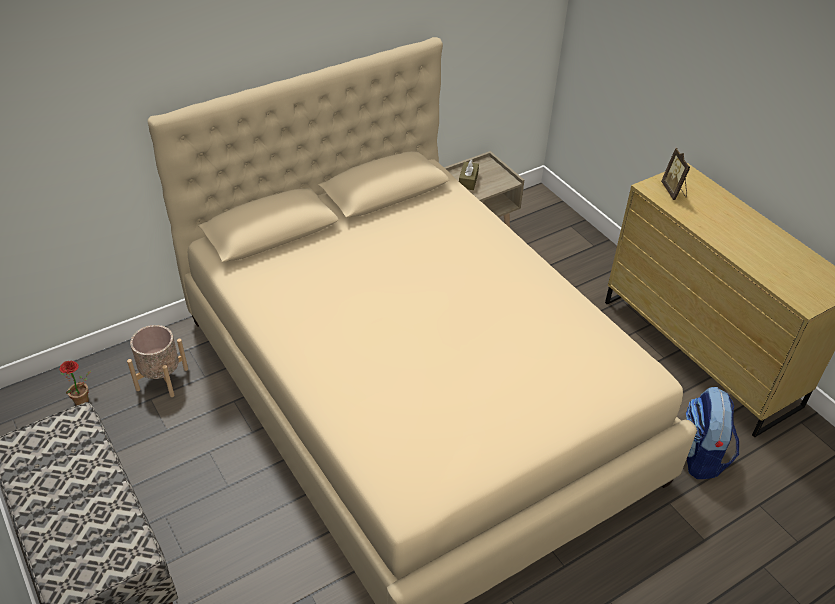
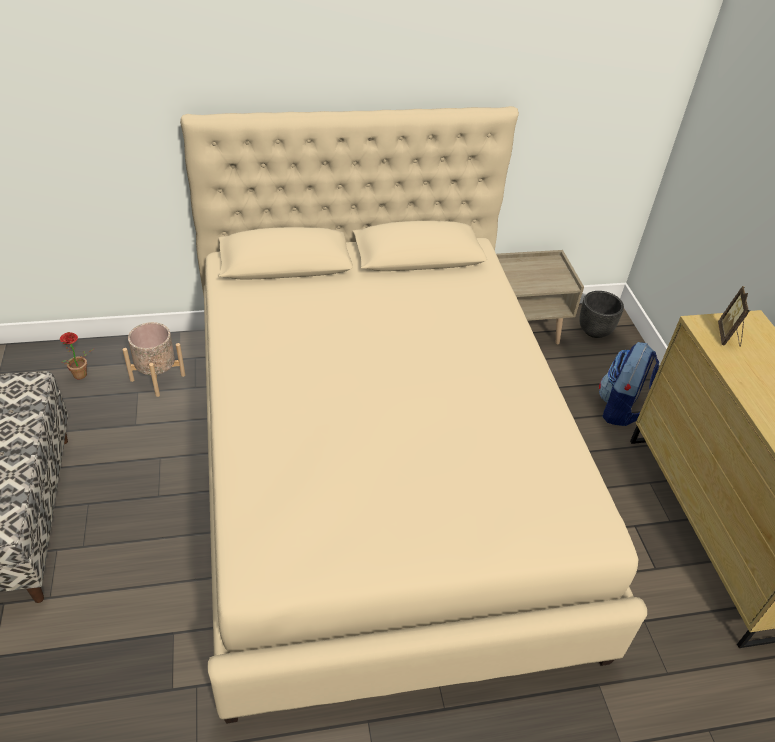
camera: 20 degrees right, 0 degrees up
brown tissue box [459,159,479,190] -> none
backpack [686,387,739,479] -> backpack moved to [599,342,659,426]
none -> black planter [579,291,624,338]

